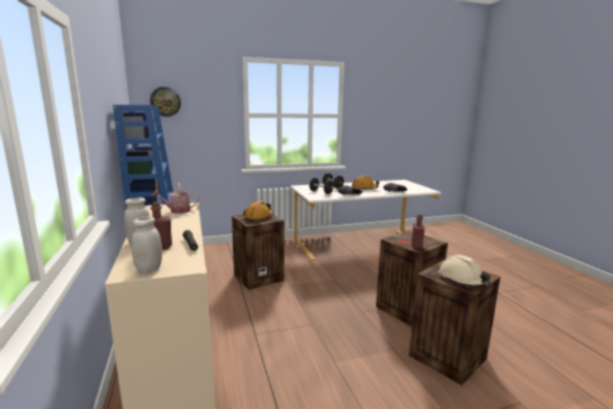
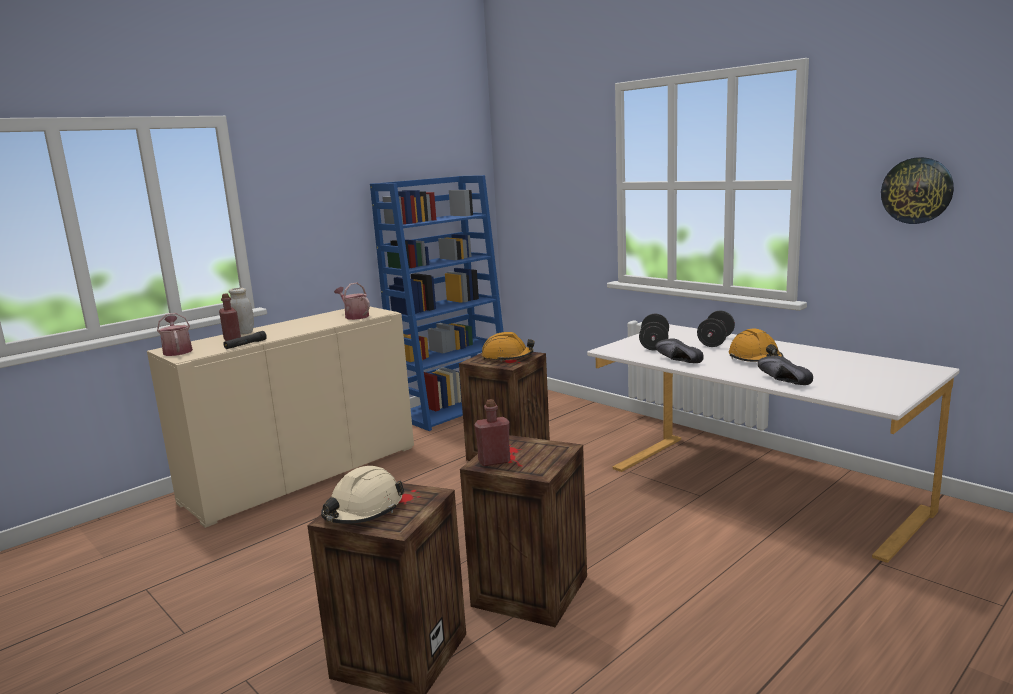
camera: 65 degrees right, 0 degrees up
white jar [131,216,162,274] -> watering can [157,313,193,356]
wall clock [150,87,181,117] -> wall clock moved to [881,157,954,224]

